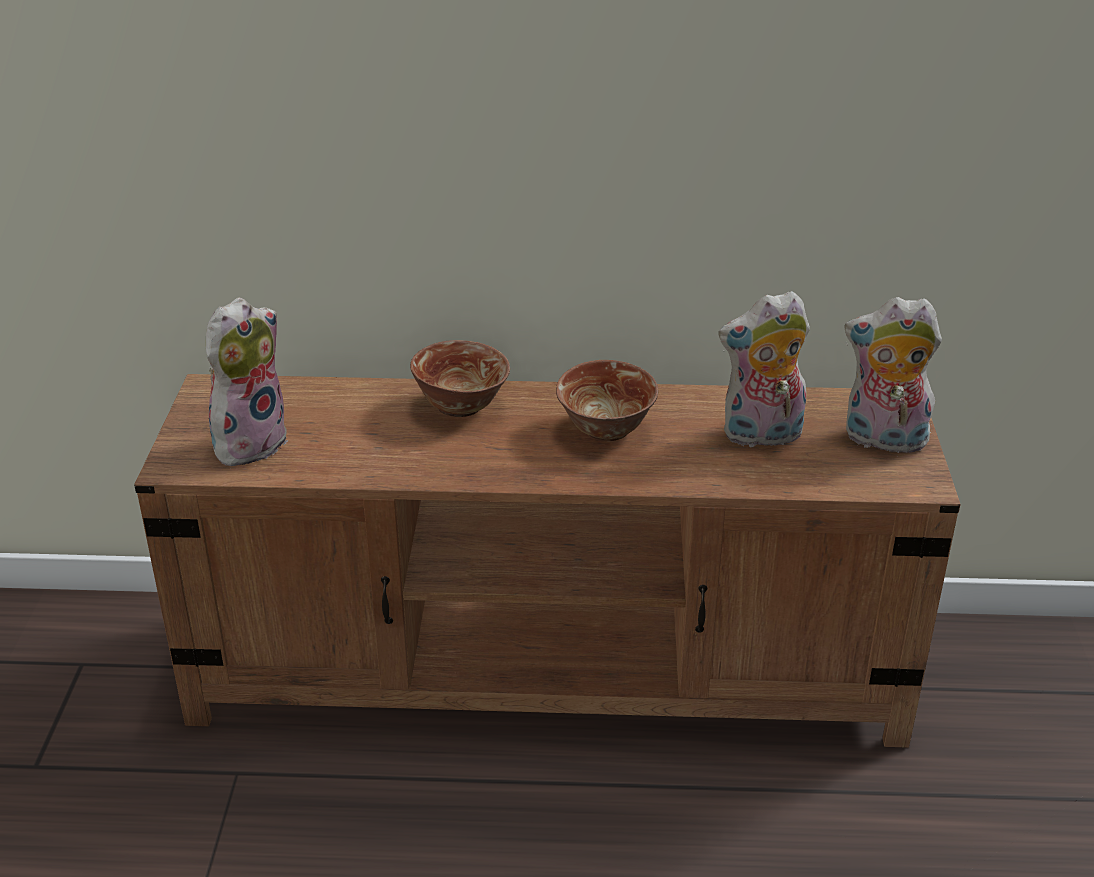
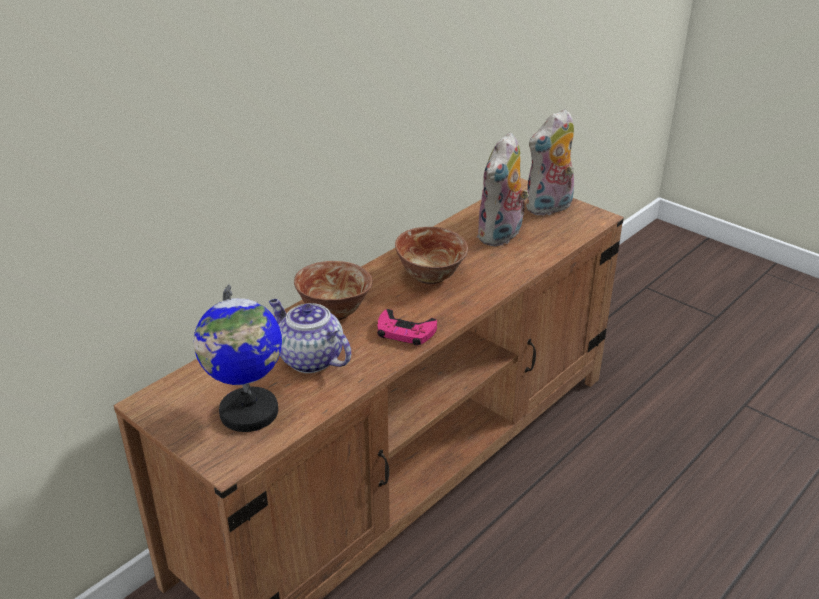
camera: 50 degrees left, 0 degrees up
plush toy [206,297,288,466] -> globe [194,285,282,432]
none -> teapot [269,299,351,373]
none -> pink game controller [377,309,437,345]

